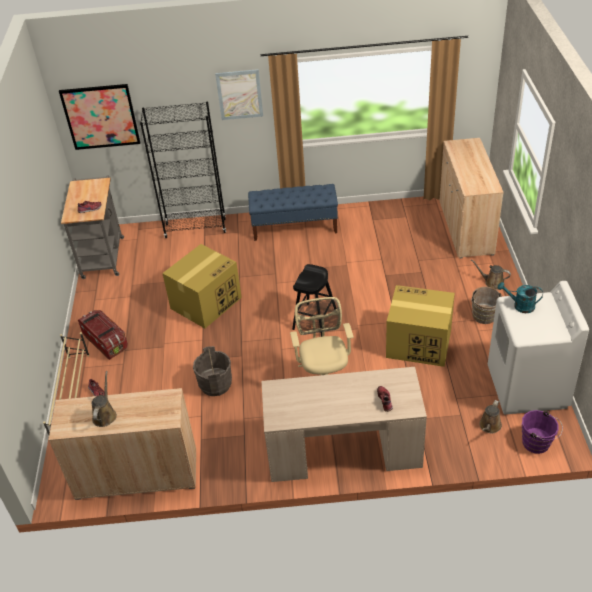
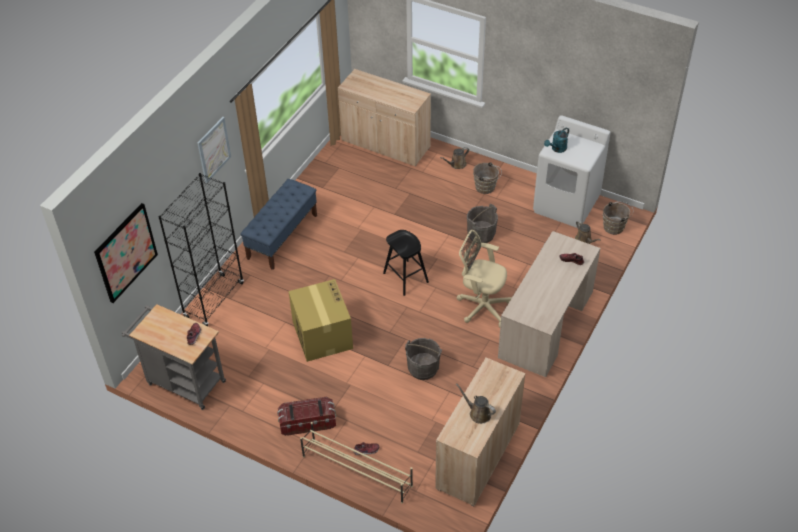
camera: 60 degrees left, 5 degrees up
cardboard box [386,285,455,367] -> grey bucket [467,204,498,243]
purple bucket [522,410,563,454] -> brown bucket [603,201,633,235]

